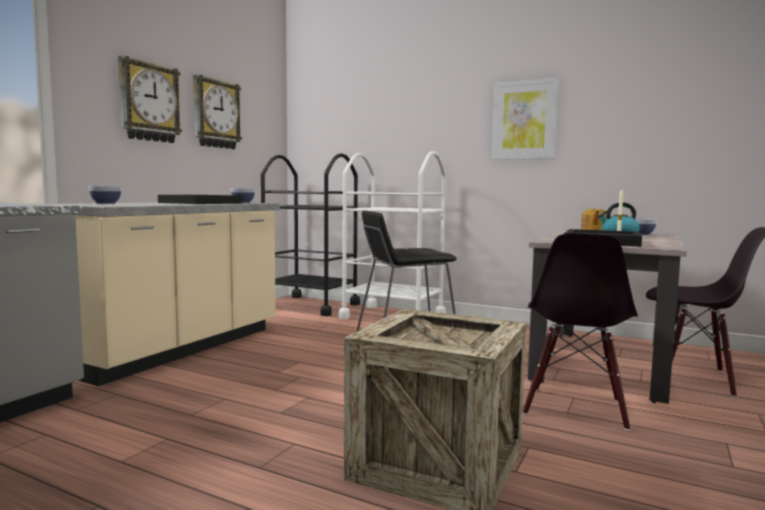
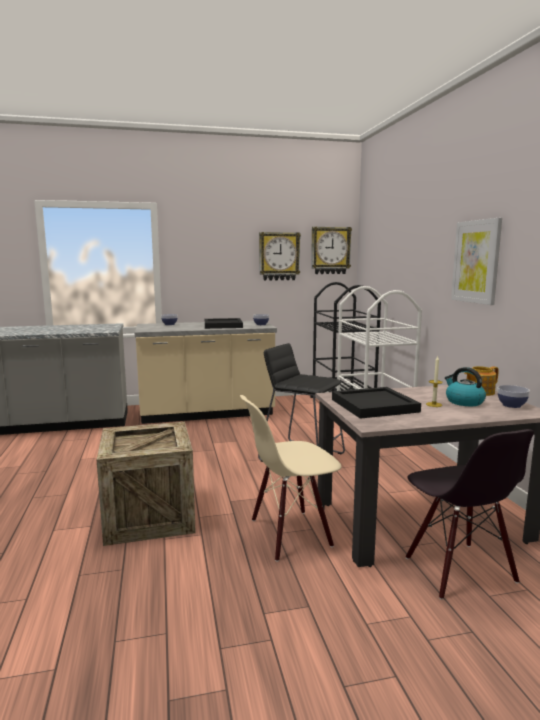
camera: 50 degrees right, 5 degrees up
wall clock [118,56,182,143] -> wall clock moved to [311,227,352,274]
black chair [523,233,638,431] -> beige chair [240,395,342,562]

